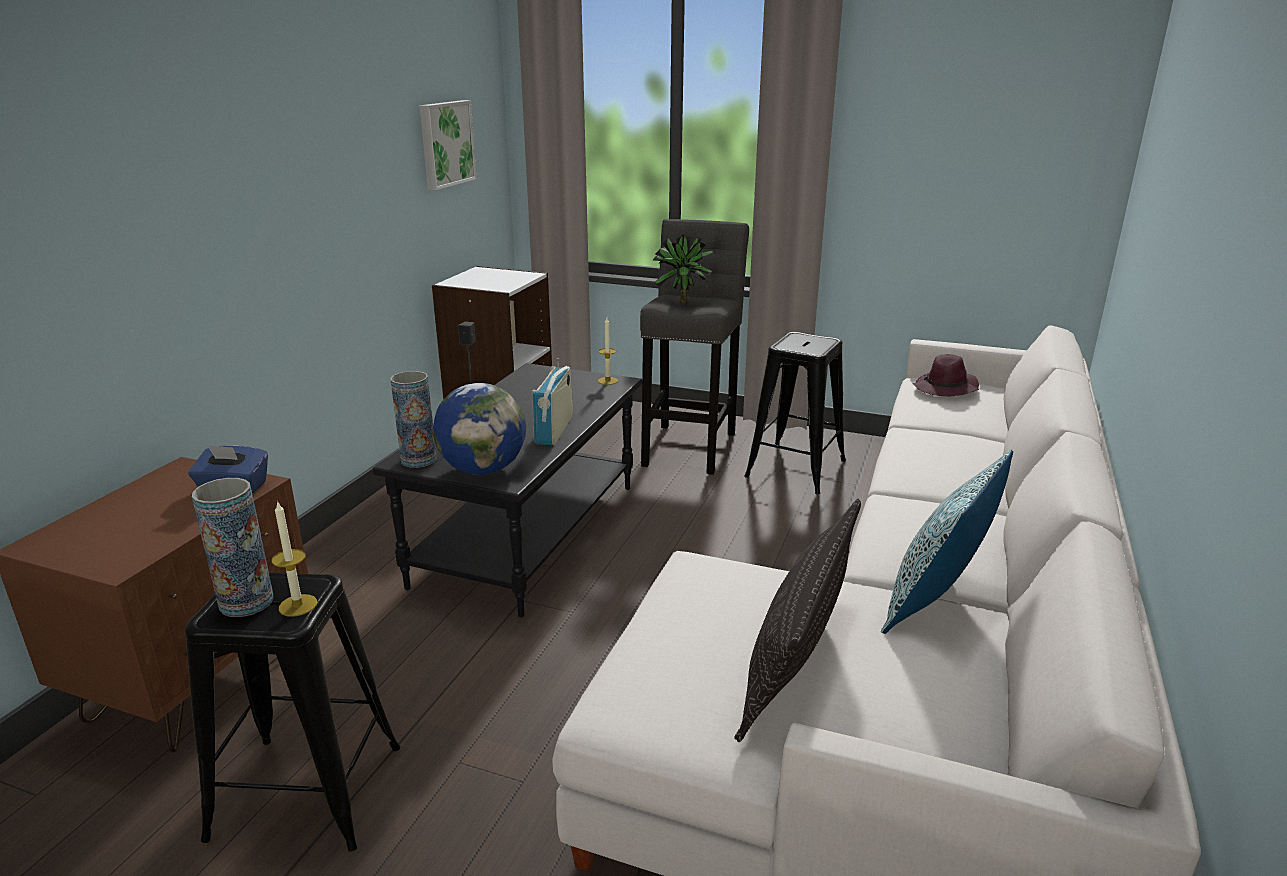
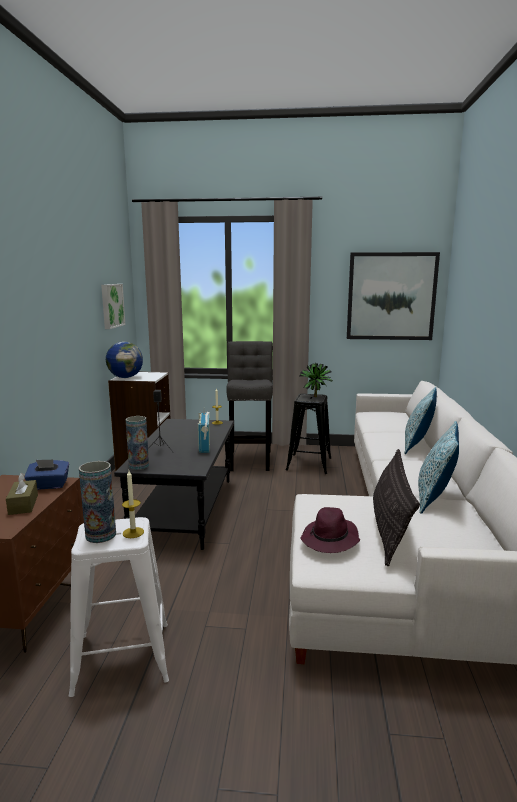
camera: 15 degrees left, 10 degrees down
black stool [185,573,400,852] -> white stool [69,517,169,697]
globe [433,383,526,475] -> globe moved to [106,342,143,378]
potted plant [653,234,715,303] -> potted plant moved to [299,363,332,397]
purple hat [913,354,979,396] -> purple hat moved to [300,507,360,553]
none -> brown tissue box [6,473,38,515]
none -> picture [347,252,440,340]
none -> pillow [404,387,437,454]

